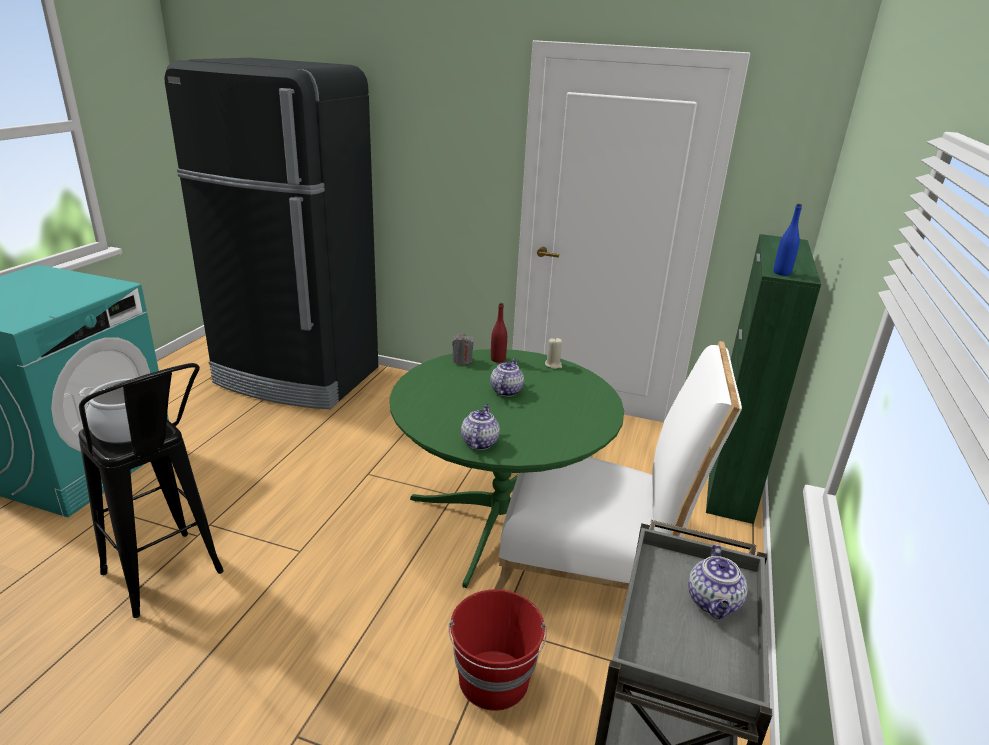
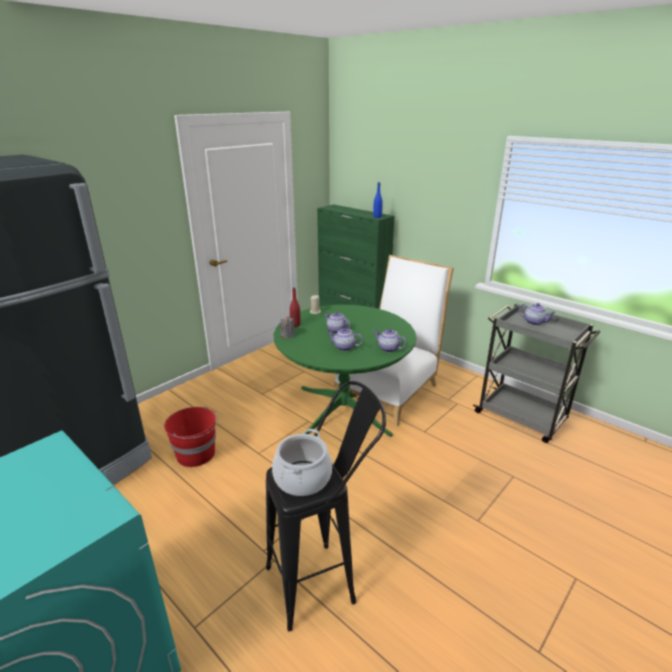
camera: 65 degrees left, 0 degrees up
red bucket [449,589,547,711] -> red bucket moved to [164,406,218,467]
none -> teapot [328,328,363,351]

